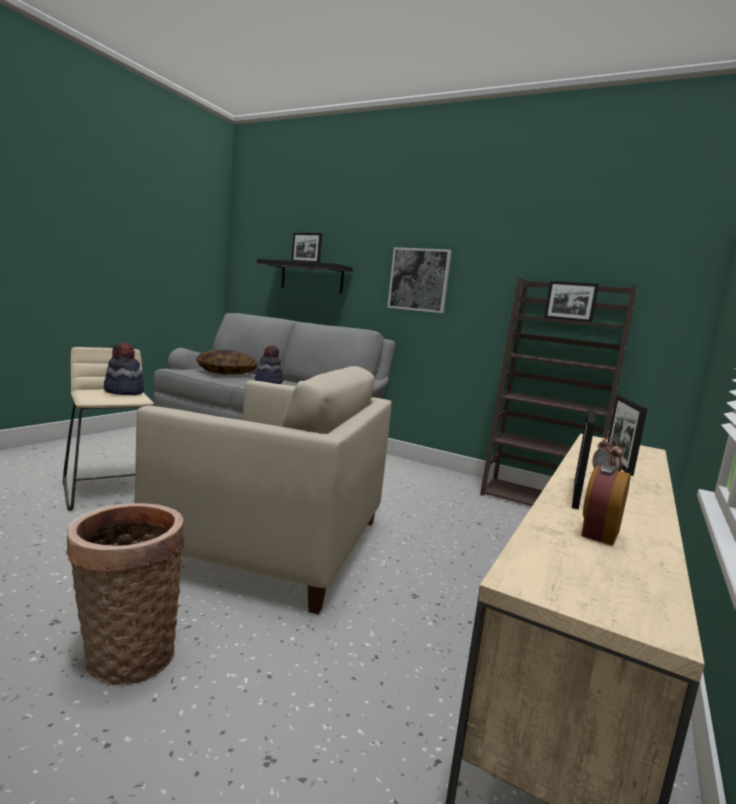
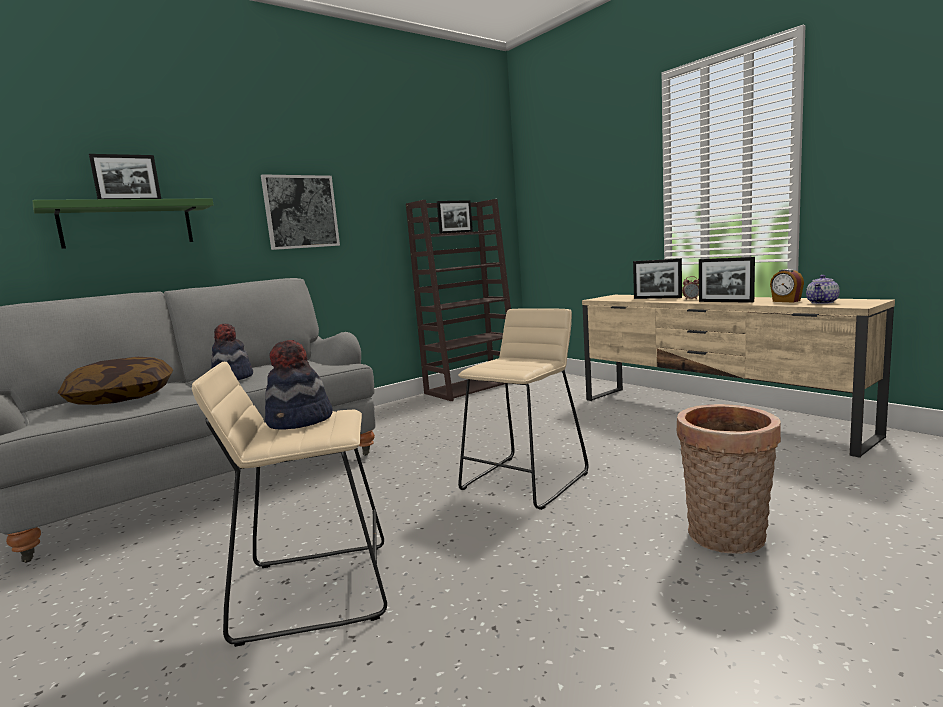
camera: 65 degrees left, 0 degrees up
beige armchair [134,366,392,614] -> beige stool [458,308,588,510]
black shelf [257,259,353,294] -> green shelf [33,198,214,249]
none -> teapot [806,275,840,304]

